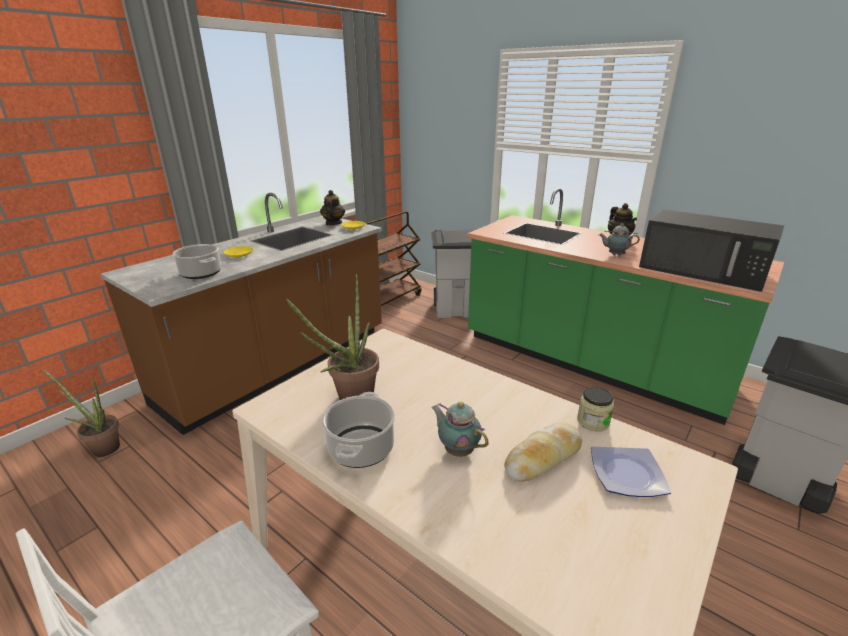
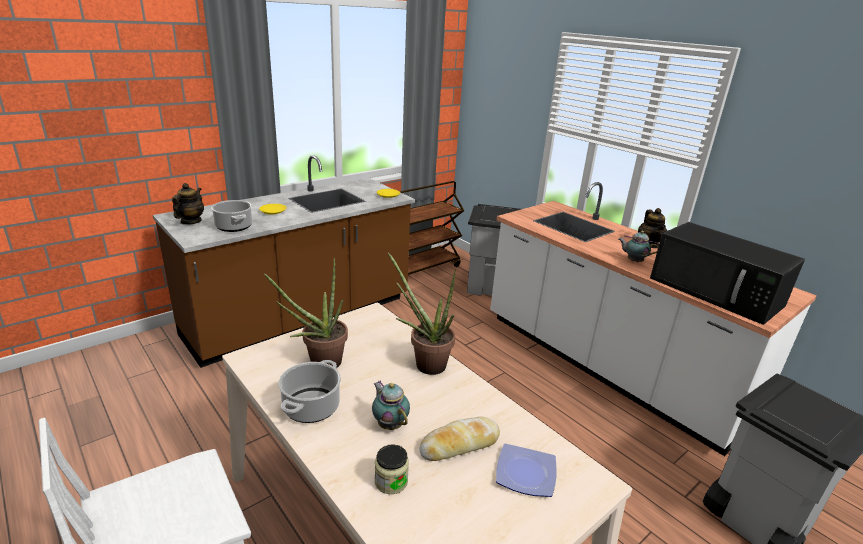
camera: 10 degrees right, 0 degrees up
potted plant [42,369,120,457] -> potted plant moved to [387,252,456,375]
teapot [320,190,345,225] -> teapot moved to [172,183,204,225]
green counter [468,188,784,425] -> white counter [490,182,817,456]
jar [577,387,614,432] -> jar moved to [375,444,409,494]

